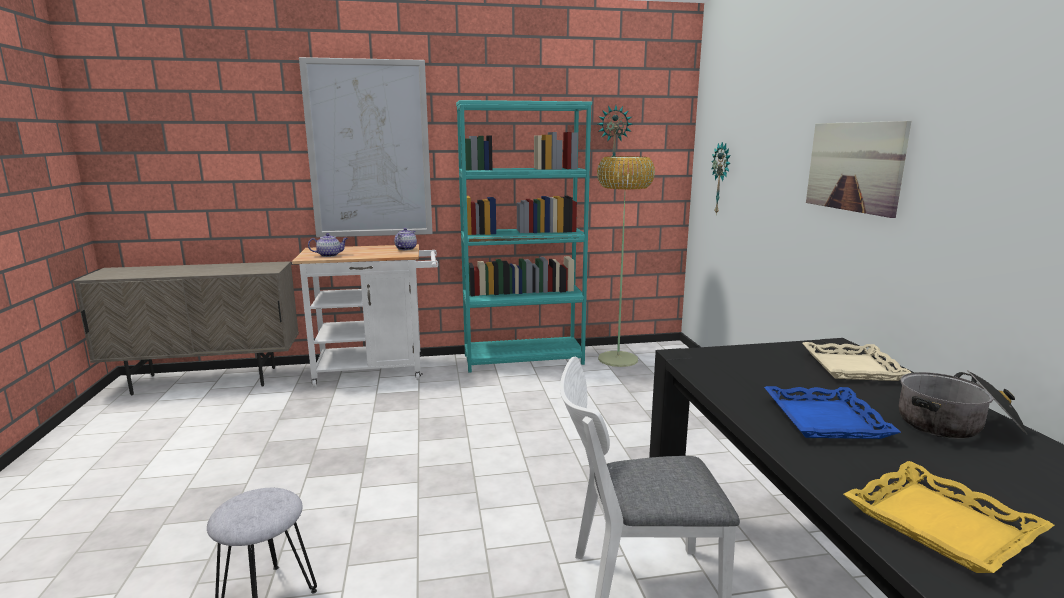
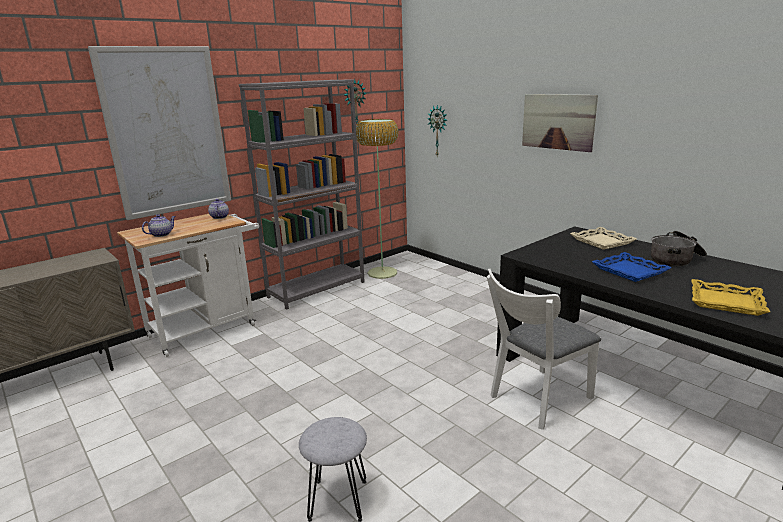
camera: 30 degrees left, 5 degrees up
turquoise bookcase [456,100,592,373] -> grey bookcase [239,79,365,310]

